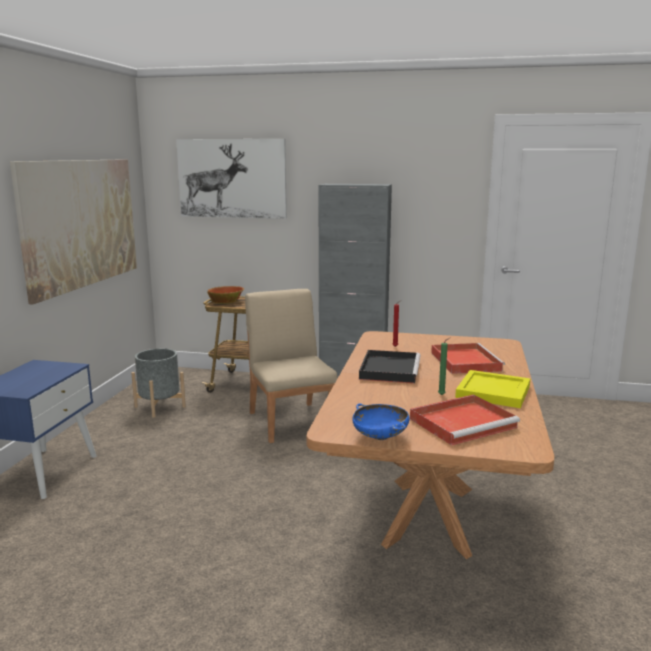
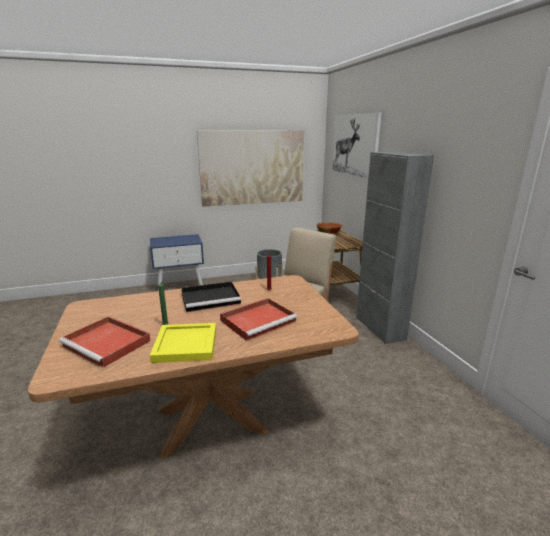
camera: 60 degrees right, 5 degrees up
blue bowl [352,403,410,440] -> none

